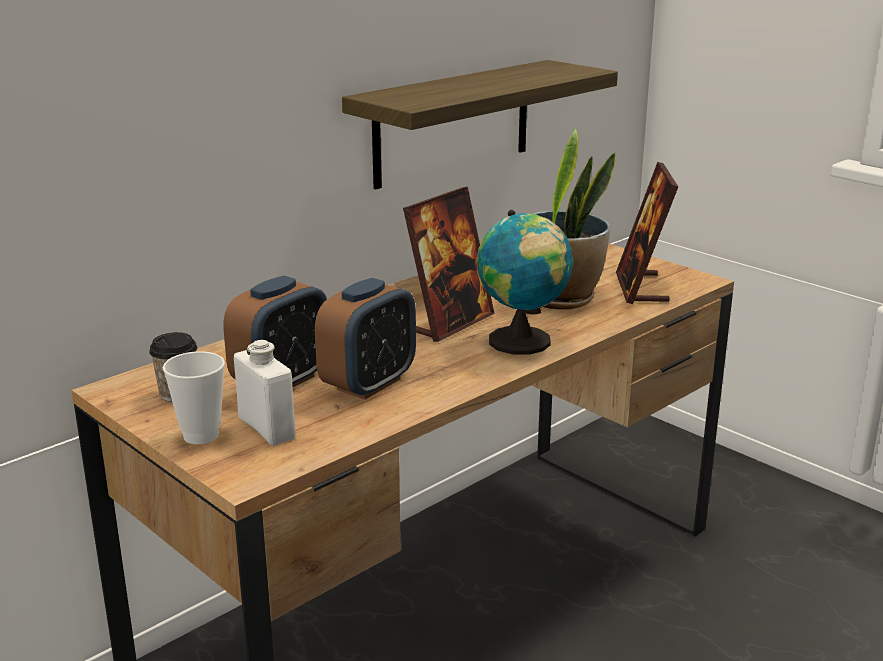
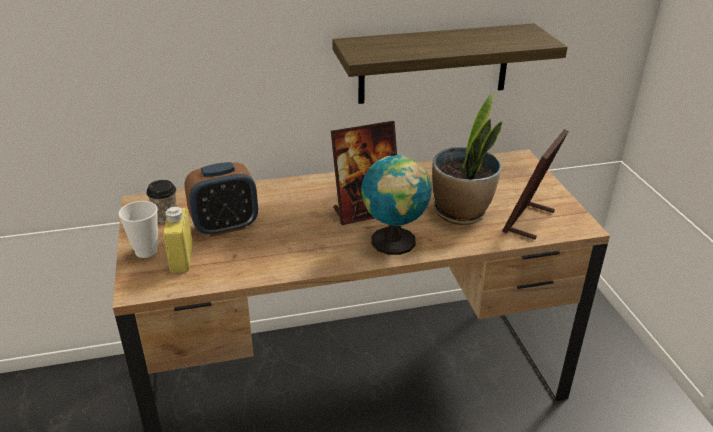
camera: 30 degrees right, 10 degrees up
white bottle [234,340,296,446] -> yellow bottle [163,207,193,273]
alarm clock [315,278,416,400] -> none

